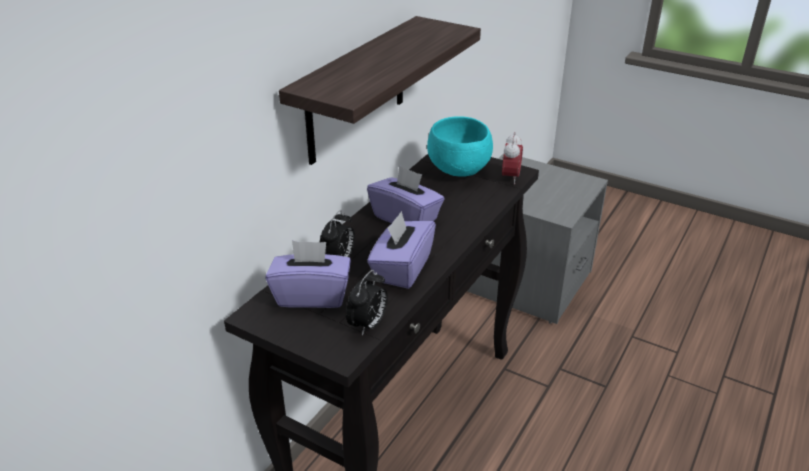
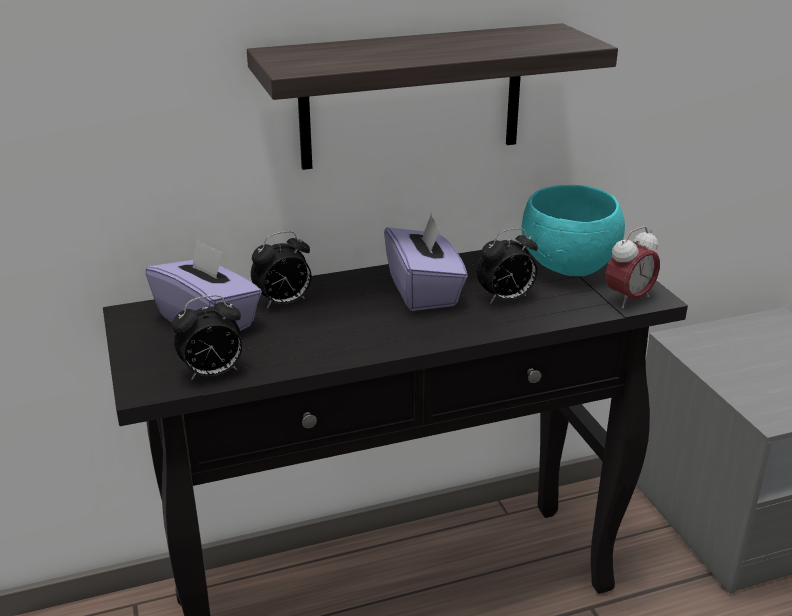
camera: 40 degrees right, 5 degrees down
purple tissue box [367,211,436,289] -> none
none -> alarm clock [477,228,538,304]

